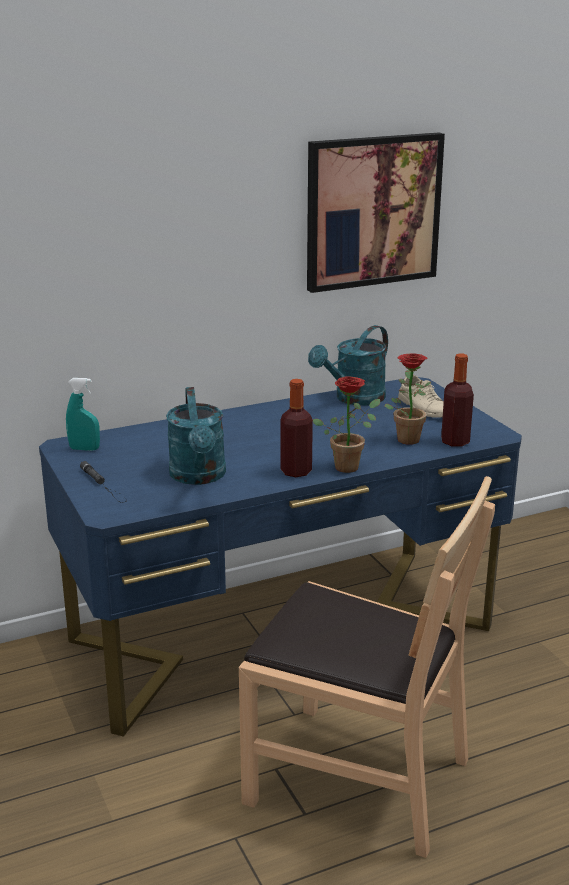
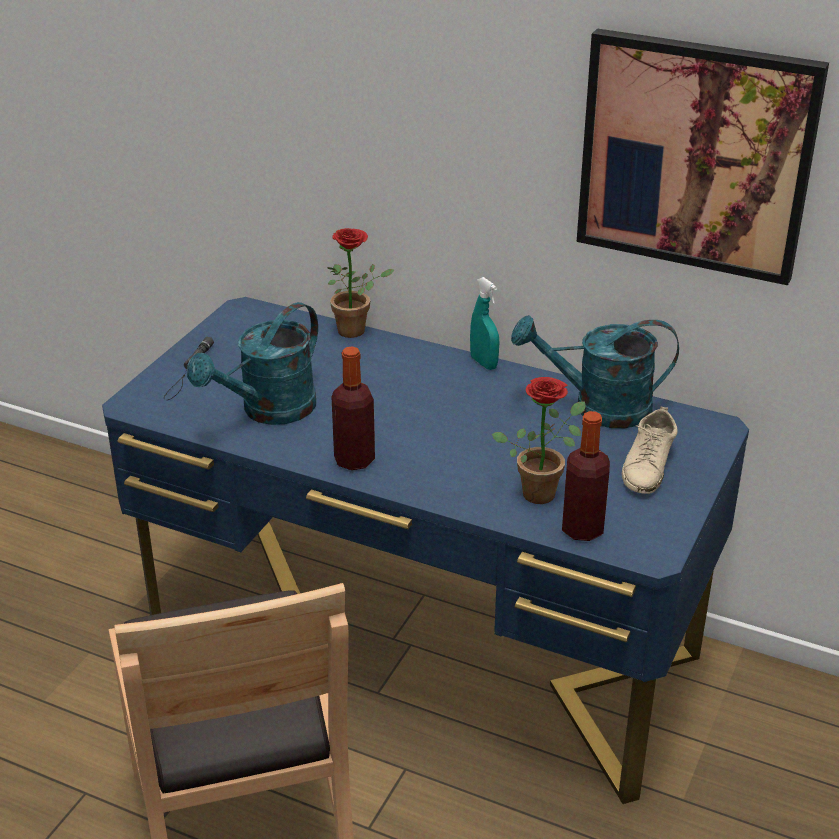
camera: 50 degrees right, 10 degrees up
turquoise spray bottle [66,378,100,451] -> turquoise spray bottle moved to [470,277,500,370]
potted plant [313,376,380,473] -> potted plant moved to [328,228,395,338]

